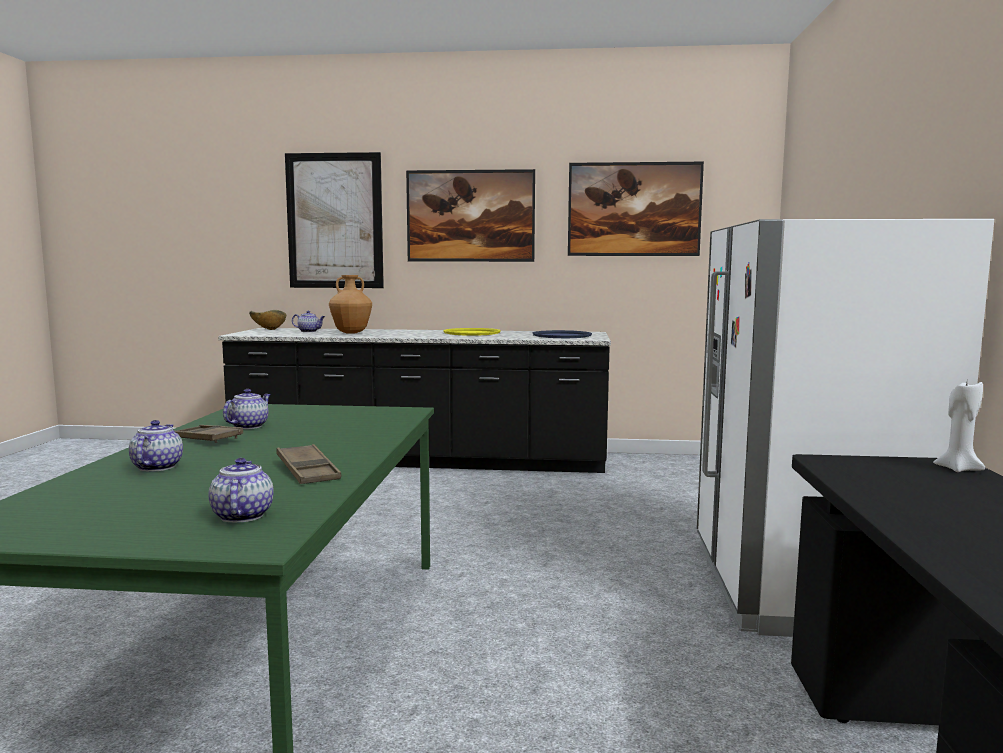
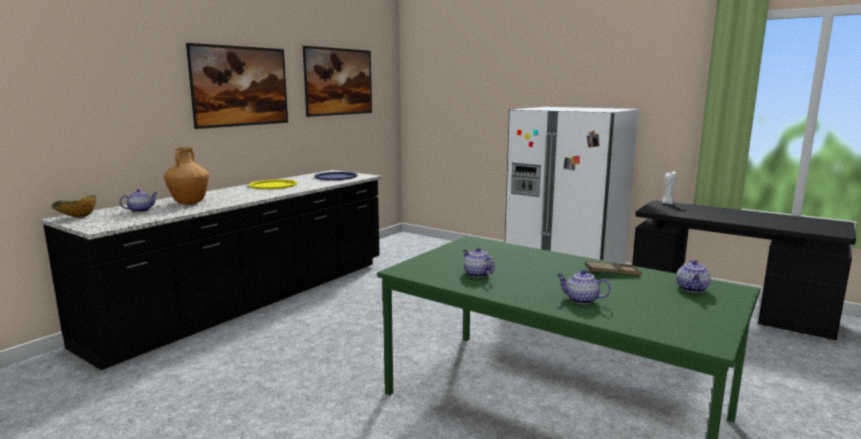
camera: 60 degrees left, 5 degrees up
brown tray [175,425,243,443] -> none
teapot [209,458,274,523] -> teapot turned 90 degrees counterclockwise [676,260,711,292]
picture [285,152,384,288] -> none

